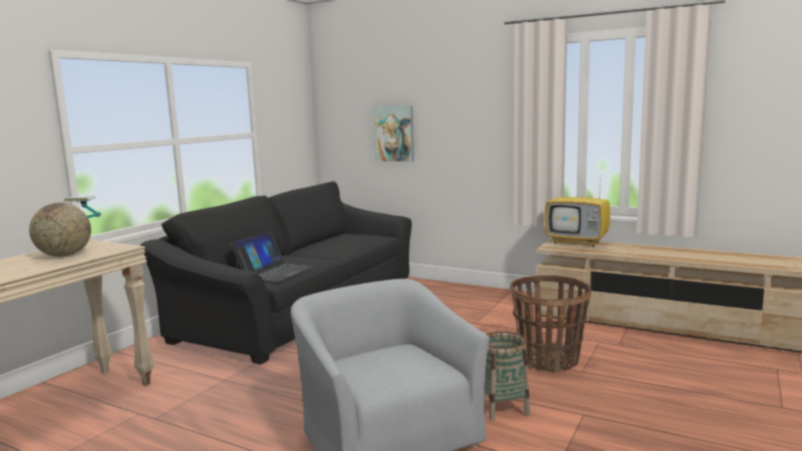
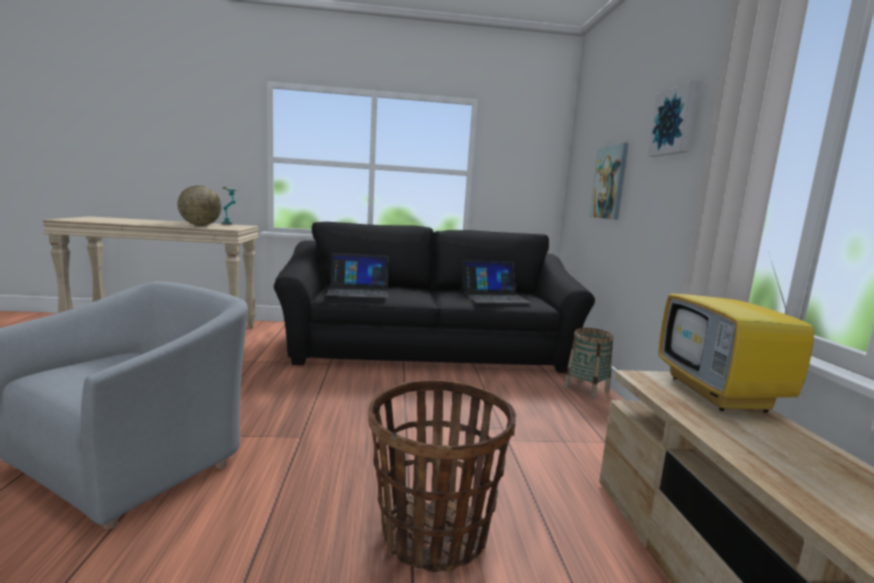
camera: 55 degrees right, 0 degrees up
basket [485,331,530,420] -> basket moved to [564,328,614,399]
none -> laptop [461,260,531,303]
none -> picture [647,80,701,157]

